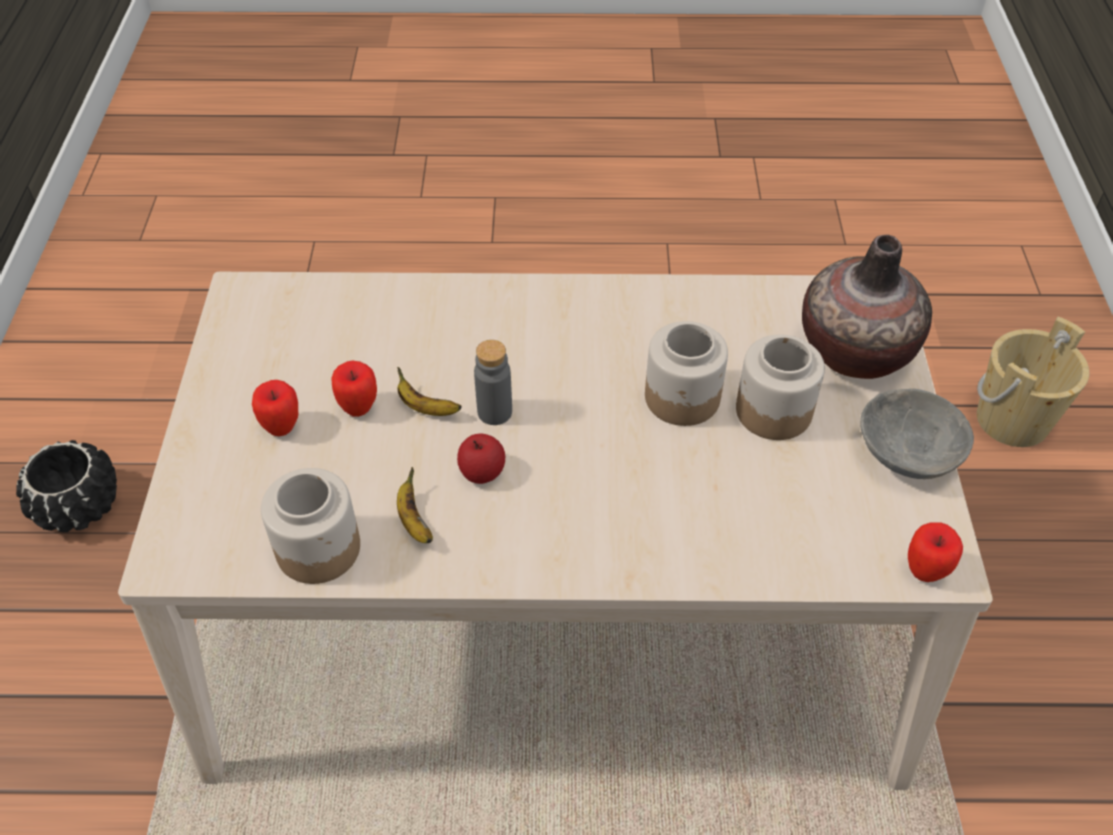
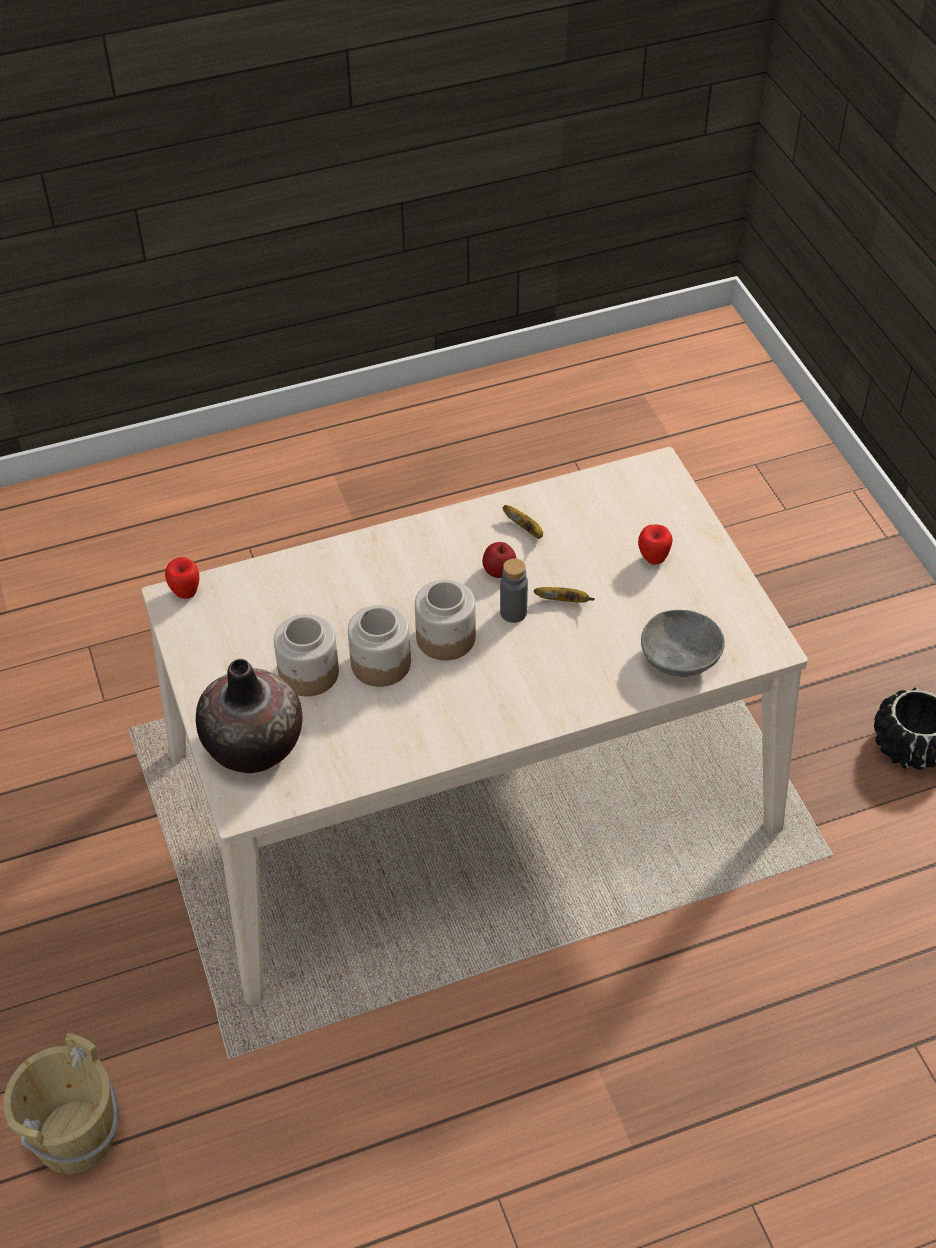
camera: 160 degrees right, 0 degrees up
jar [261,468,360,584] -> jar moved to [415,579,476,661]
apple [331,361,377,417] -> none
grey bowl [860,389,974,479] -> grey bowl moved to [641,610,725,677]

